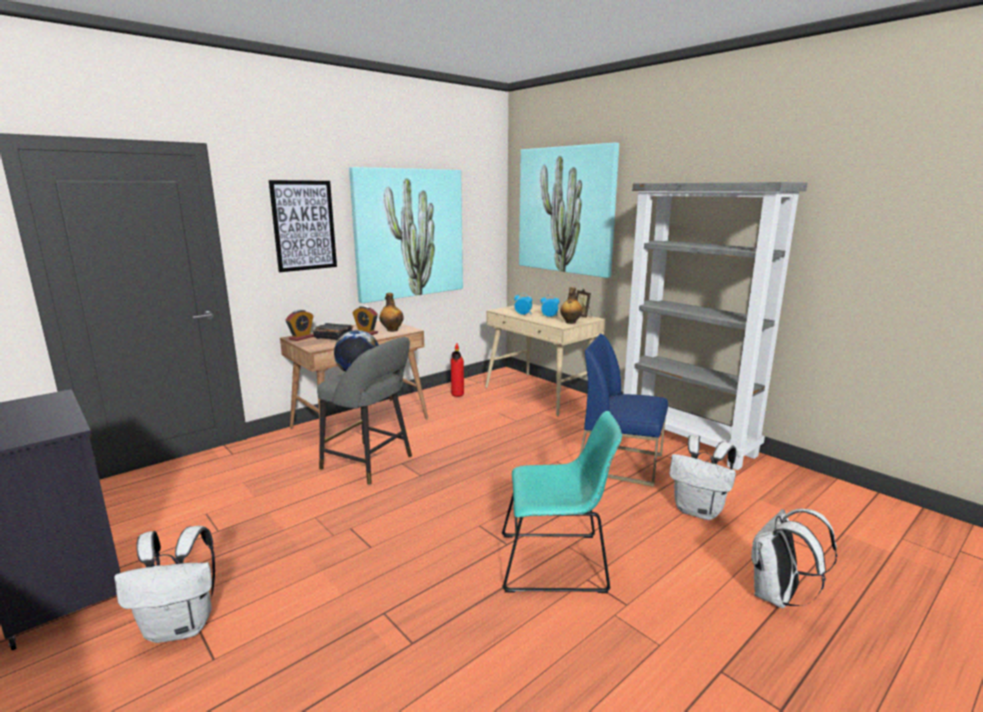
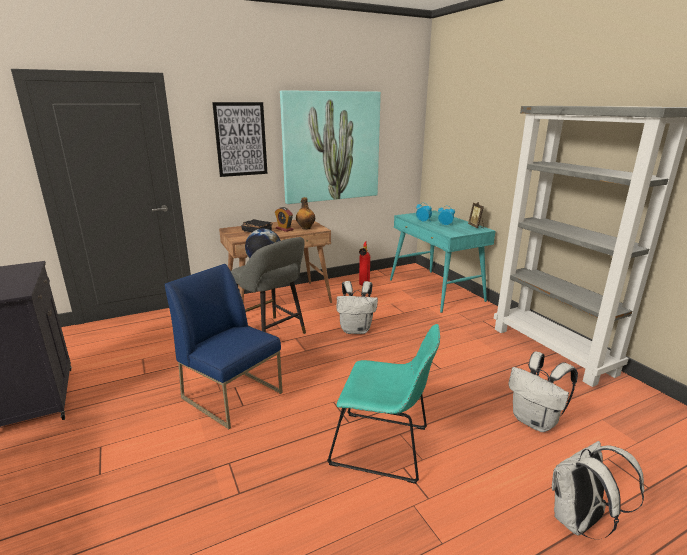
camera: 15 degrees right, 5 degrees up
white backpack [114,526,215,643] -> white backpack moved to [337,281,378,334]
alarm clock [286,310,314,341] -> none
beige desk [485,304,605,416] -> turquoise desk [390,210,495,313]
picture [519,143,619,278] -> none
bottle [560,287,583,324] -> none
blue chair [580,334,668,487] -> blue chair moved to [165,264,283,429]

